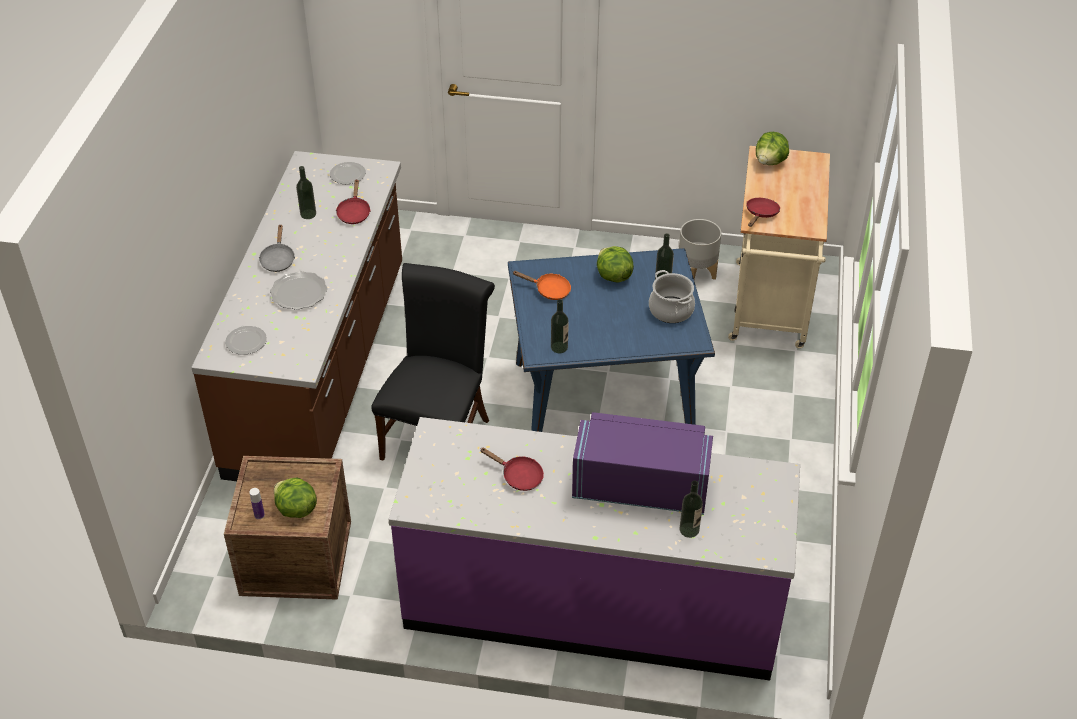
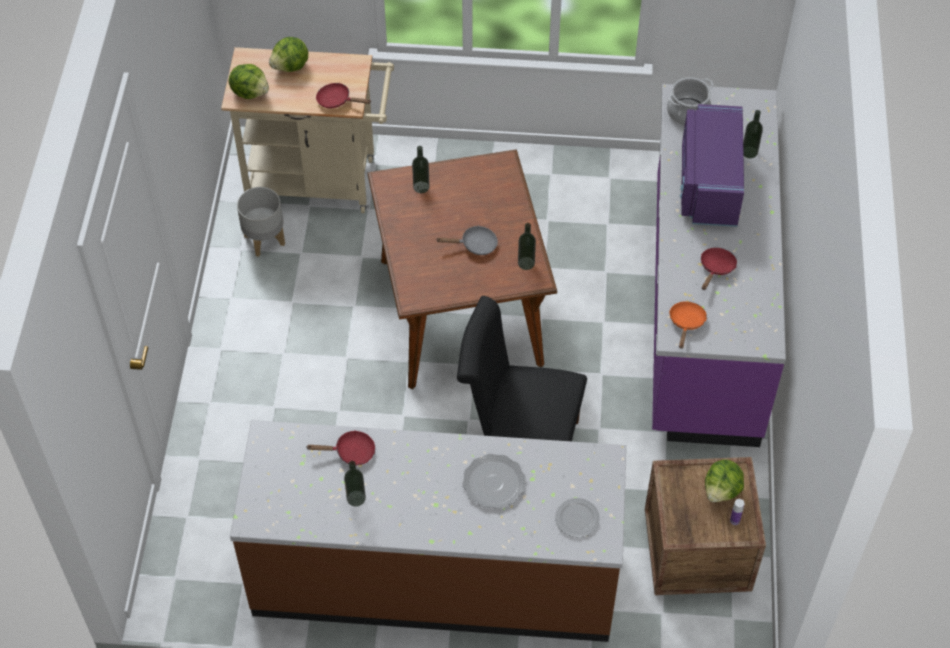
camera: 95 degrees left, 10 degrees up
grey frying pan [259,224,295,272] -> grey frying pan moved to [436,226,498,255]
plate [330,162,366,184] -> none
blue dining table [508,248,715,432] -> brown dining table [368,149,557,389]
orange frying pan [512,271,571,300] -> orange frying pan moved to [669,301,707,349]
lettuce [597,246,634,283] -> lettuce moved to [269,37,308,72]
cooking pot [649,270,695,323] -> cooking pot moved to [667,77,714,126]

